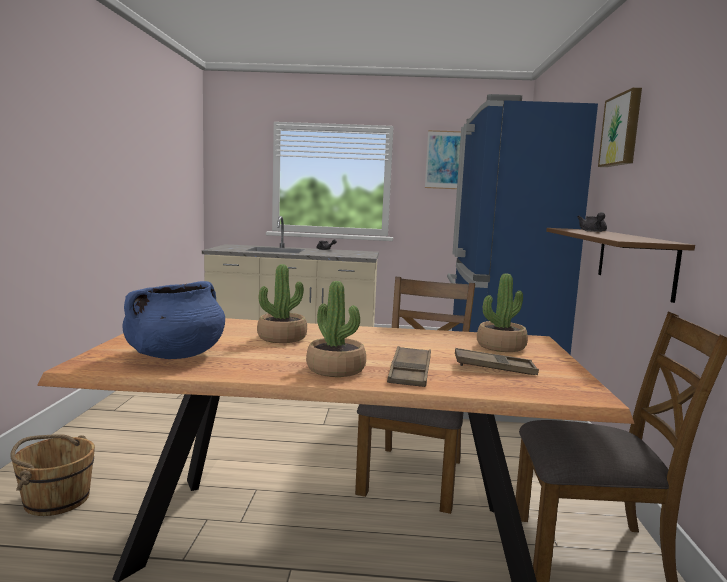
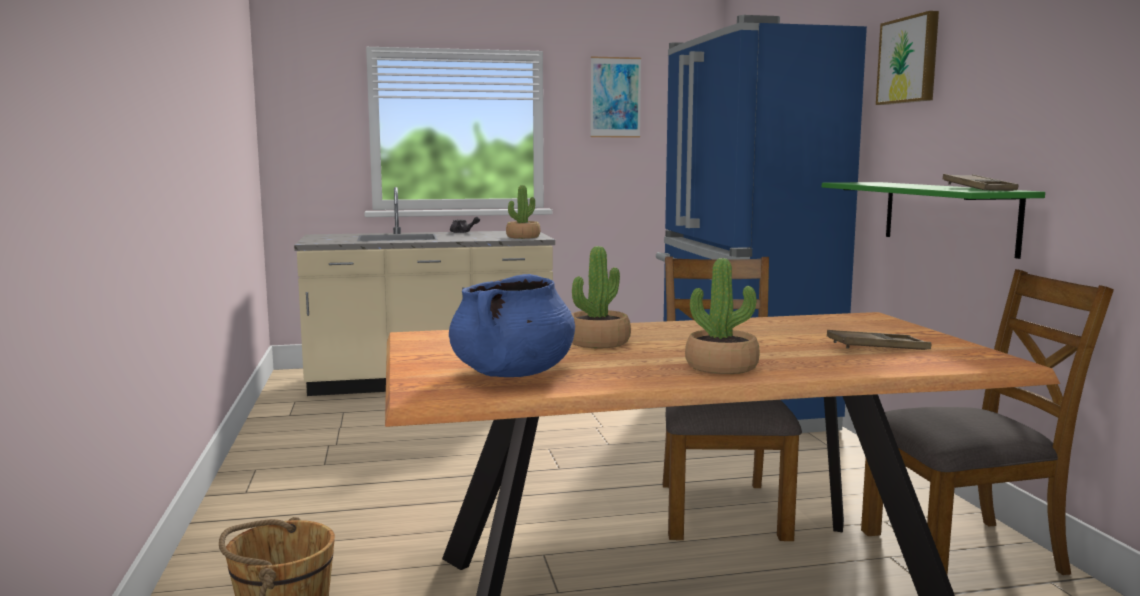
camera: 15 degrees left, 0 degrees up
brown tray [387,346,431,387] -> brown tray moved to [943,174,1018,191]
potted plant [477,274,528,352] -> potted plant moved to [506,185,541,239]
brown shelf [546,228,695,303] -> green shelf [822,182,1045,259]
grey teapot [577,212,607,232] -> none

